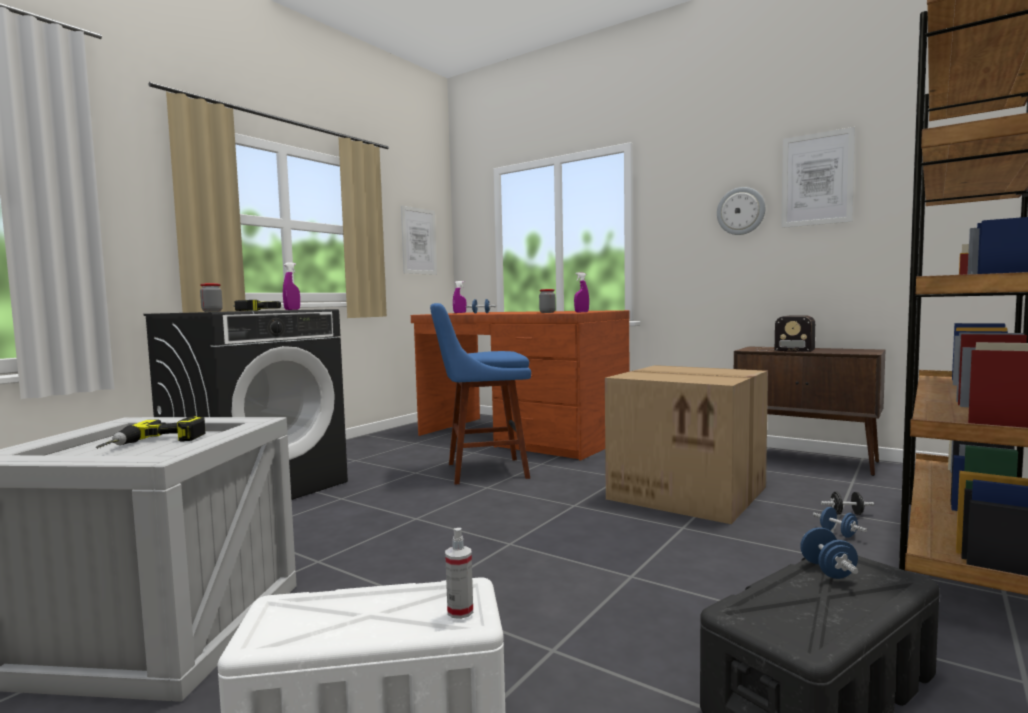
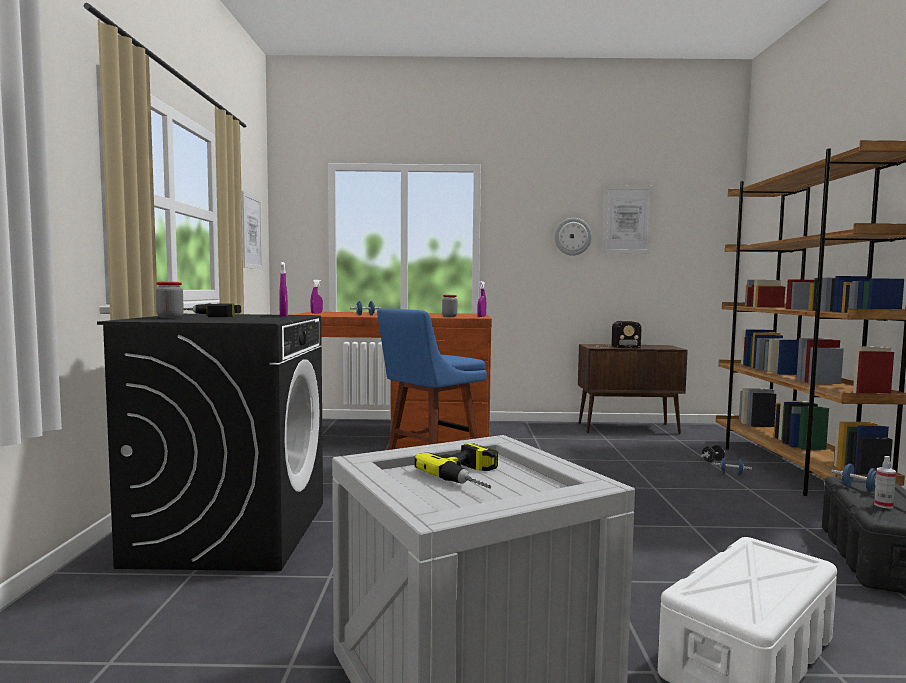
camera: 35 degrees left, 0 degrees up
spray bottle [445,528,473,619] -> spray bottle moved to [874,456,896,509]
cardboard box [605,365,768,524] -> none

